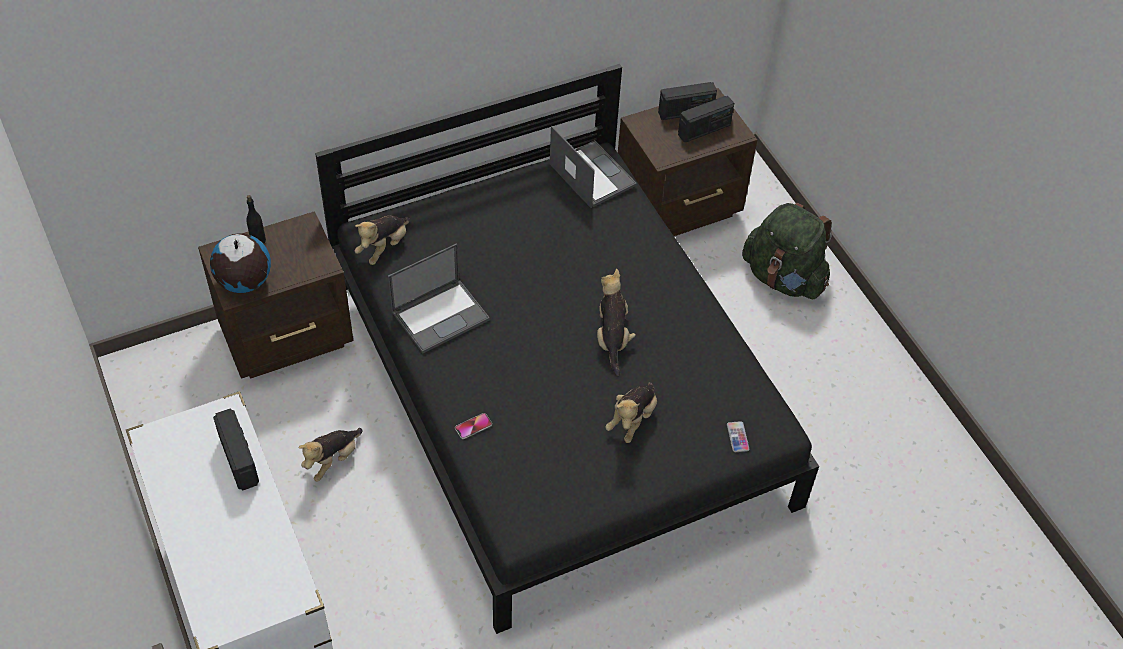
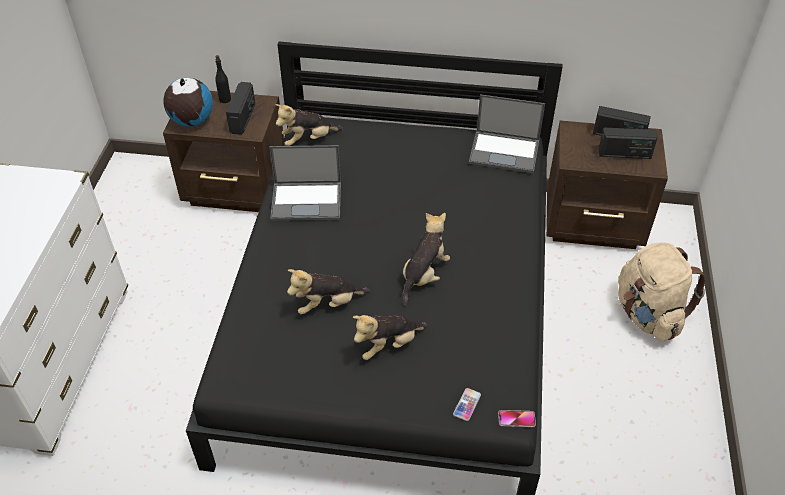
camera: 35 degrees right, 5 degrees down
radio [213,409,259,491] -> radio moved to [226,82,255,135]
plush toy [298,428,362,481] -> plush toy moved to [287,269,370,314]
phone [455,413,492,439] -> phone moved to [498,410,536,427]
laptop [550,126,637,208] -> laptop turned 105 degrees clockwise [469,94,545,173]
green backpack [742,203,832,299] -> beige backpack [618,242,706,342]

